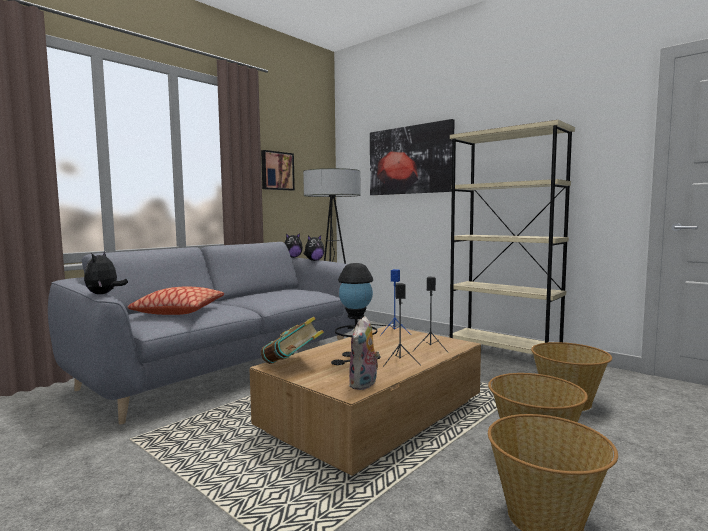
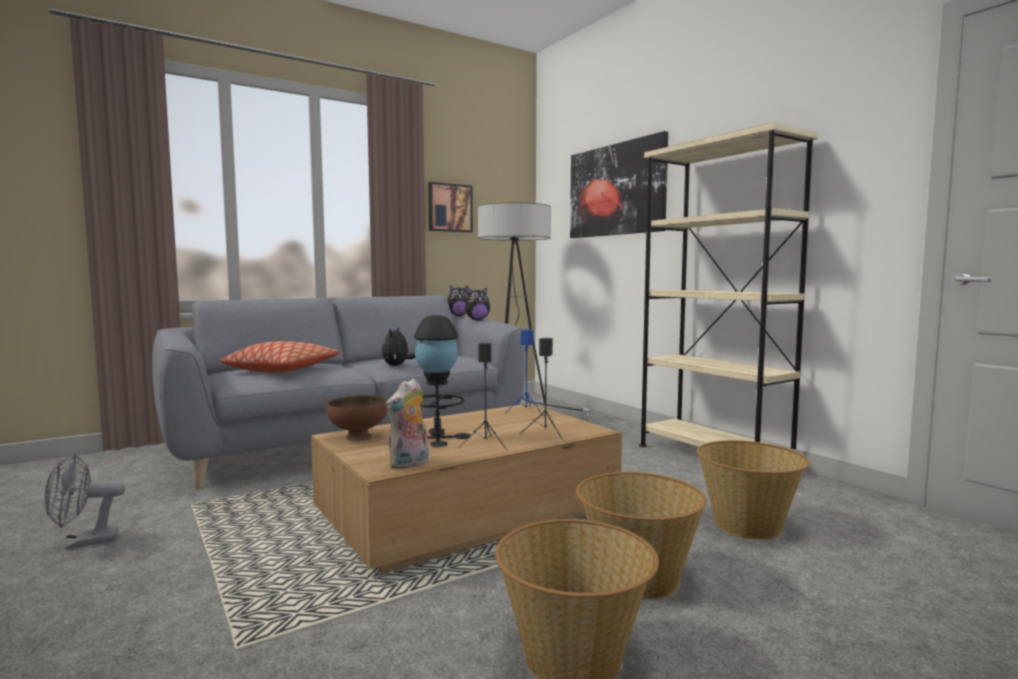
camera: 15 degrees right, 0 degrees up
plush toy [84,251,128,294] -> plush toy moved to [382,327,416,366]
book [261,317,324,364] -> brown bowl [326,395,387,441]
none -> grey fan [44,453,125,550]

